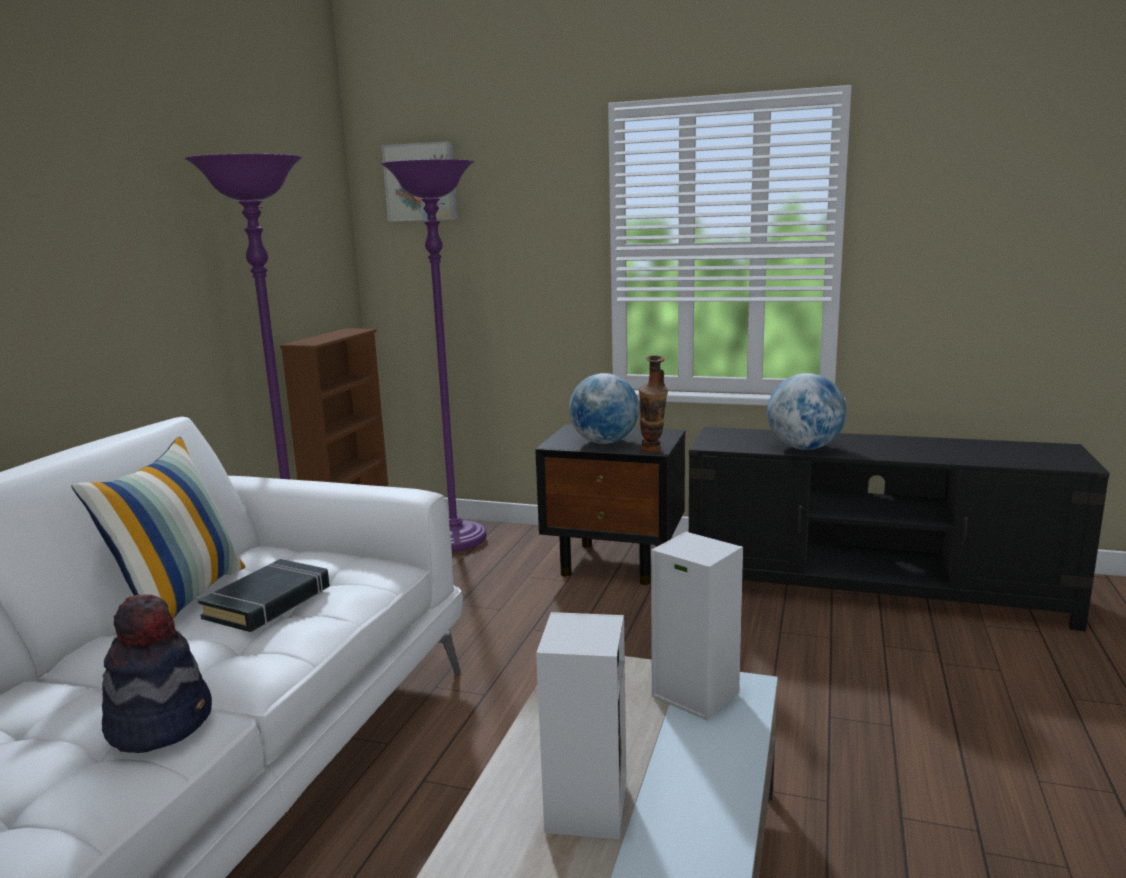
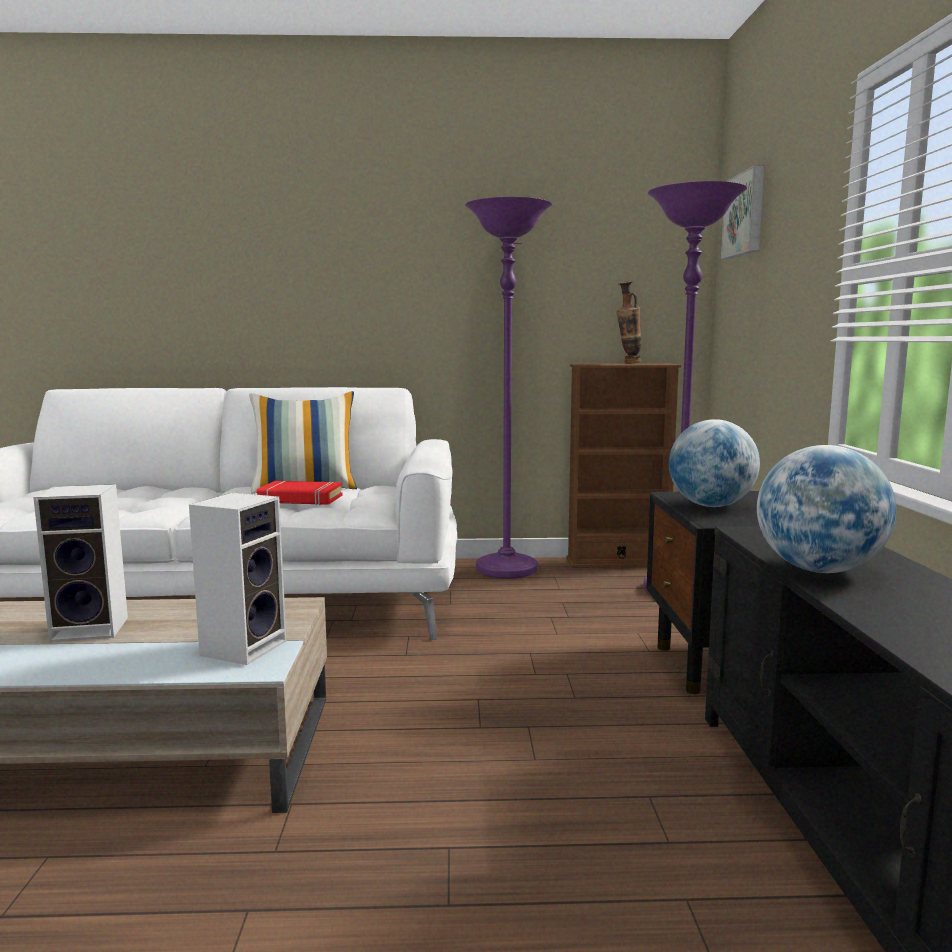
camera: 70 degrees right, 5 degrees down
hat [102,594,212,753] -> none
black book [198,559,330,632] -> red book [257,481,343,505]
vase [639,355,668,453] -> vase moved to [616,281,642,364]

